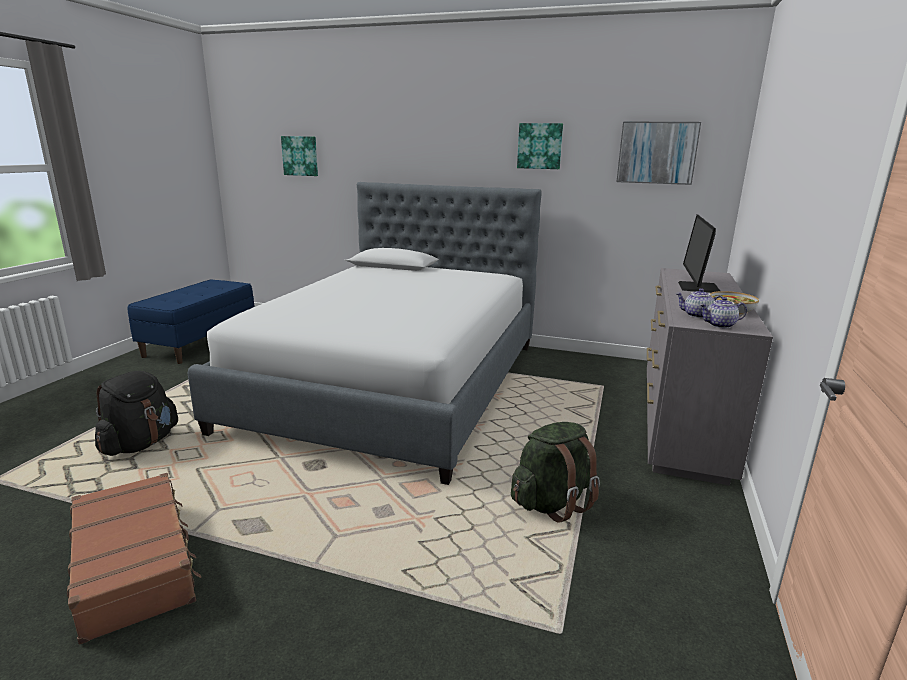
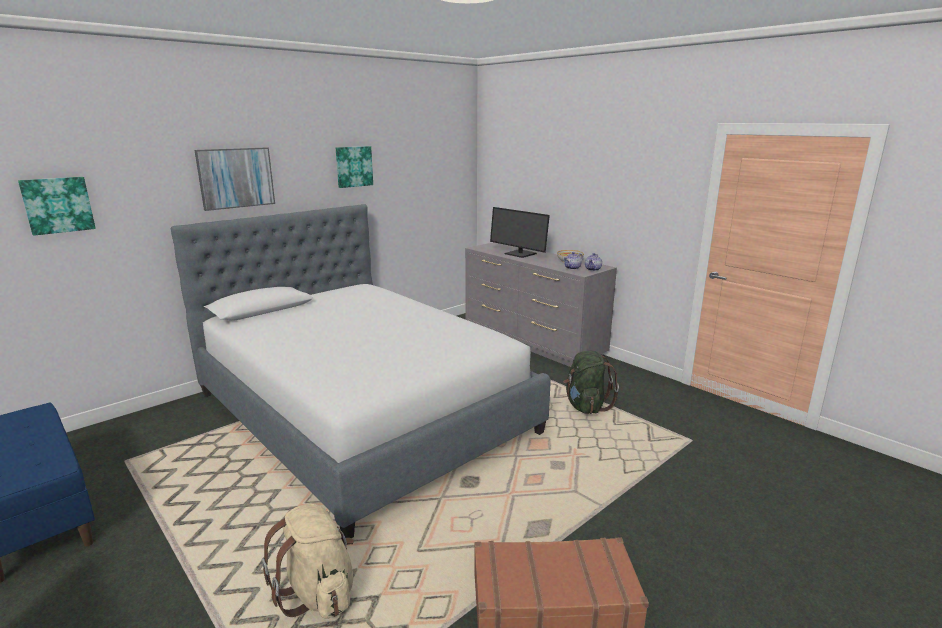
camera: 60 degrees left, 0 degrees up
black backpack [95,371,178,456] -> beige backpack [261,504,354,619]
picture [617,121,701,185] -> picture moved to [194,147,275,211]

